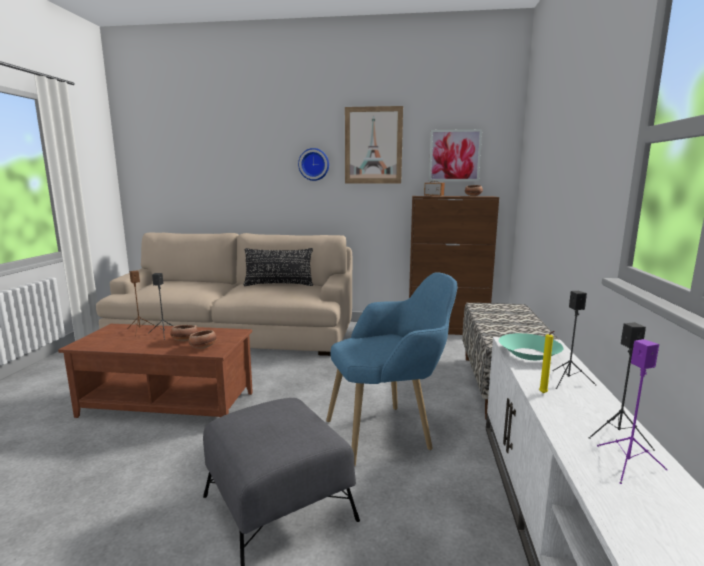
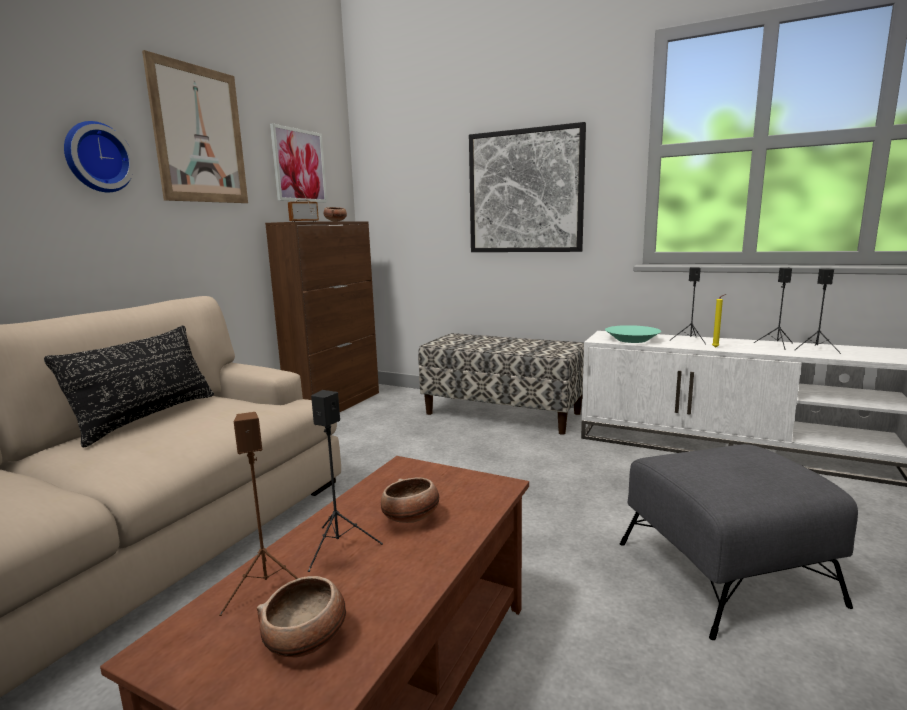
camera: 70 degrees left, 0 degrees up
bowl [189,330,217,349] -> bowl moved to [257,576,346,658]
blue armchair [326,273,457,466] -> none
purple speaker [597,339,668,484] -> black speaker [795,269,841,354]
none -> picture [469,122,586,252]

